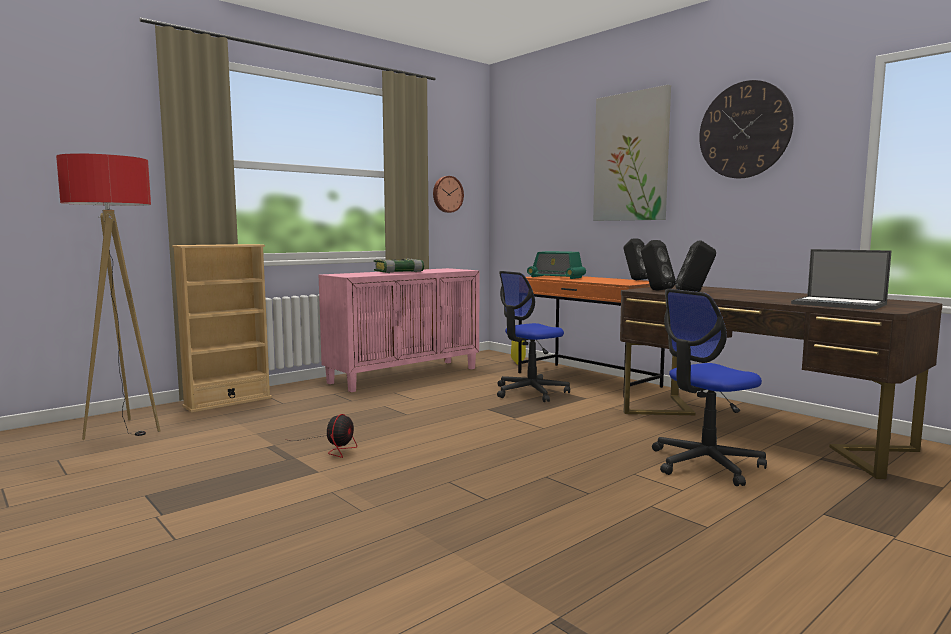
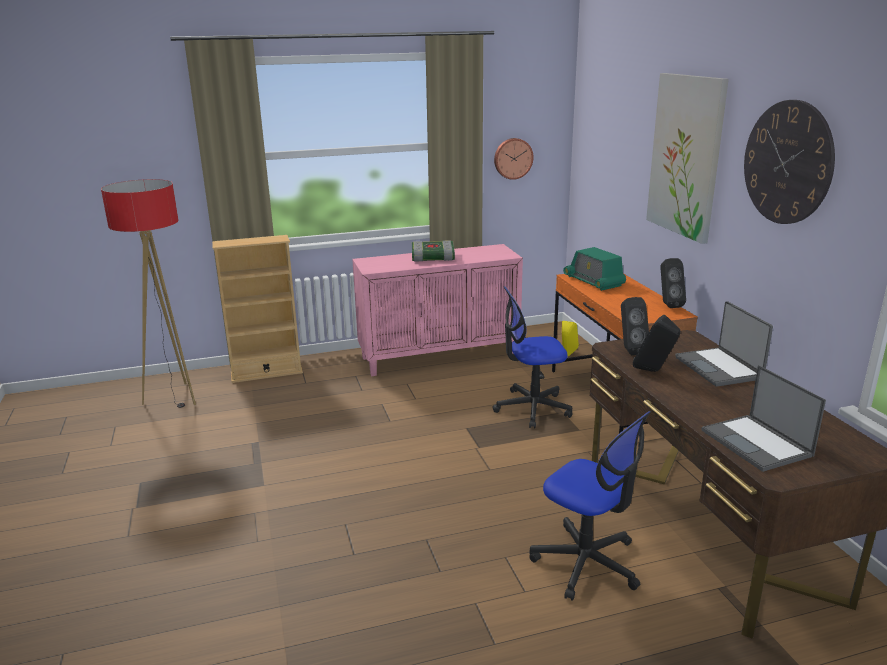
camera: 25 degrees right, 15 degrees up
fan [291,414,357,458] -> none
office chair [652,289,767,486] -> office chair turned 135 degrees counterclockwise [529,411,651,601]
none -> laptop [675,301,773,387]

